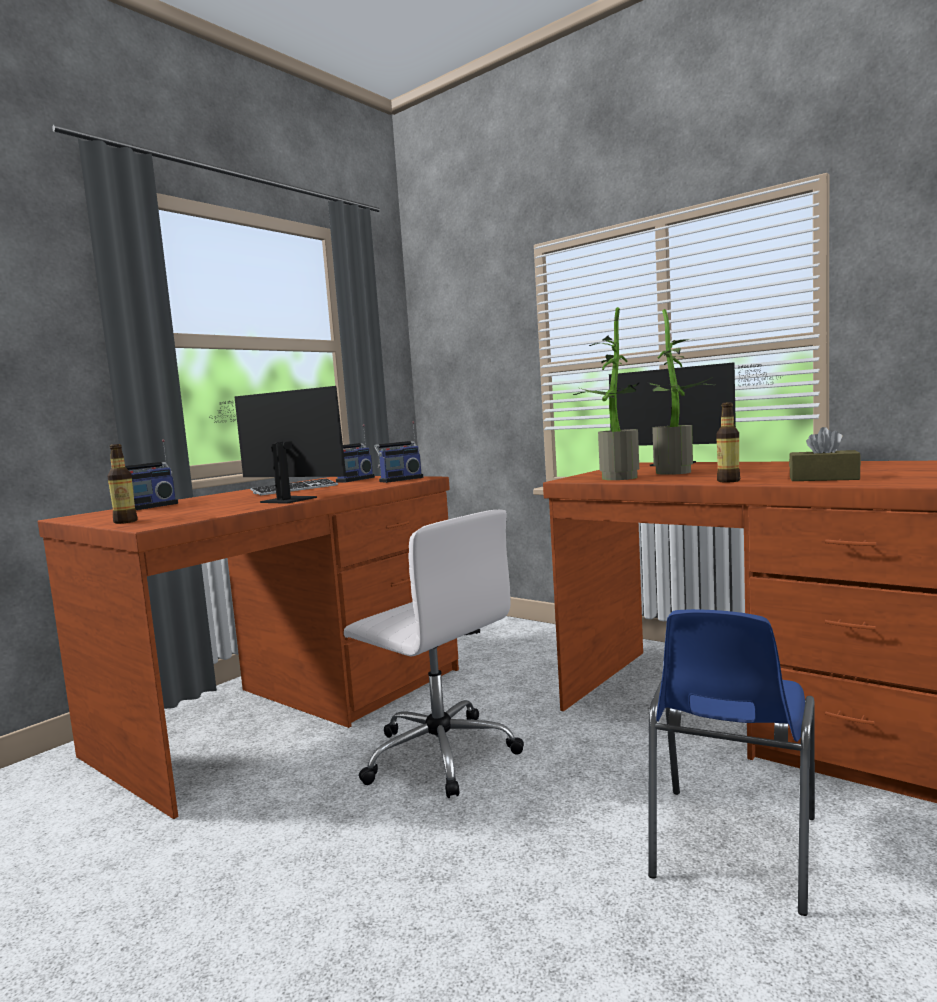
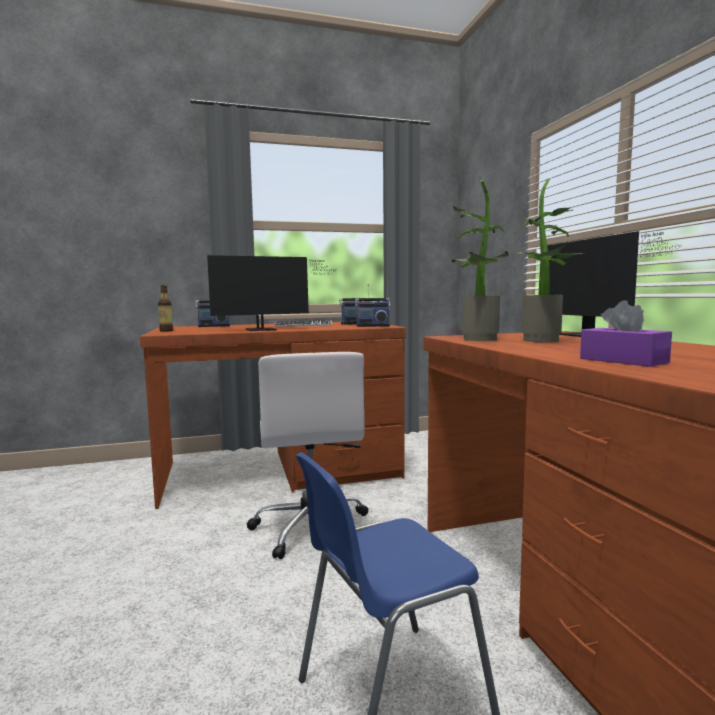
camera: 35 degrees right, 0 degrees up
monitor [210,386,347,504] -> monitor turned 90 degrees clockwise [207,255,337,331]
bottle [716,402,740,482] -> none
brown tissue box [789,427,861,481] -> purple tissue box [580,300,672,367]

